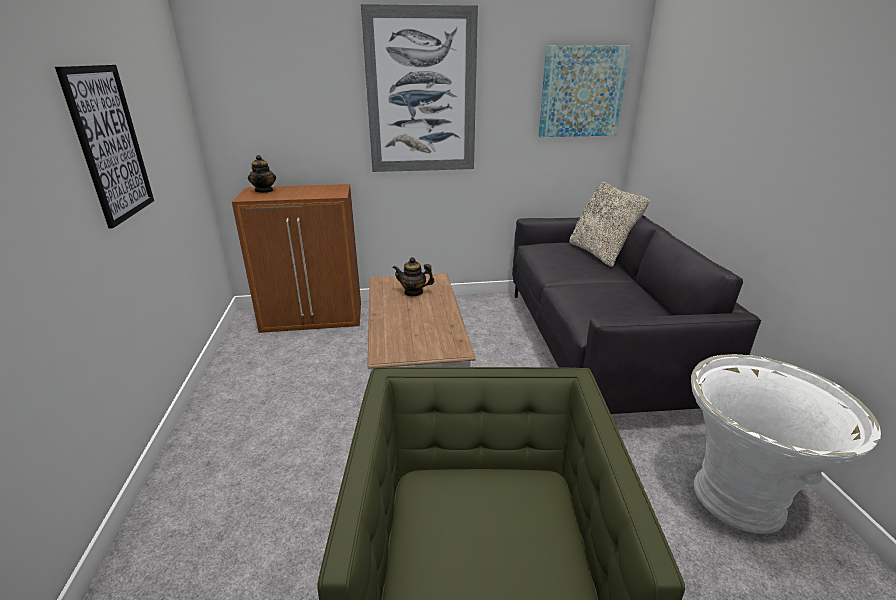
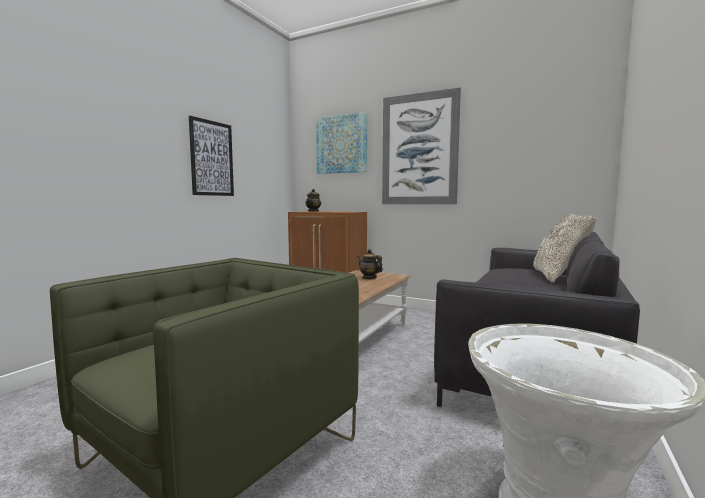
camera: 35 degrees right, 20 degrees down
picture [539,46,630,137] -> picture moved to [316,112,367,174]

